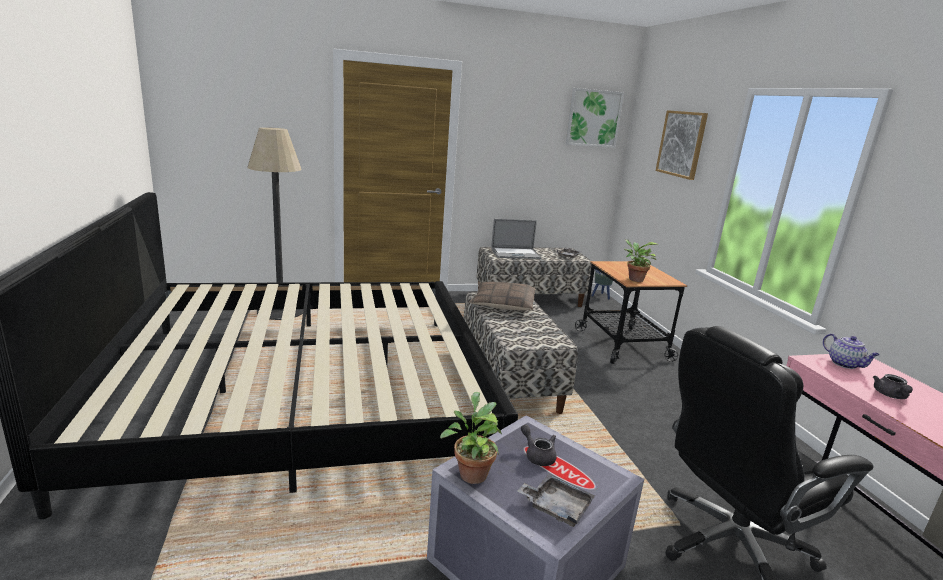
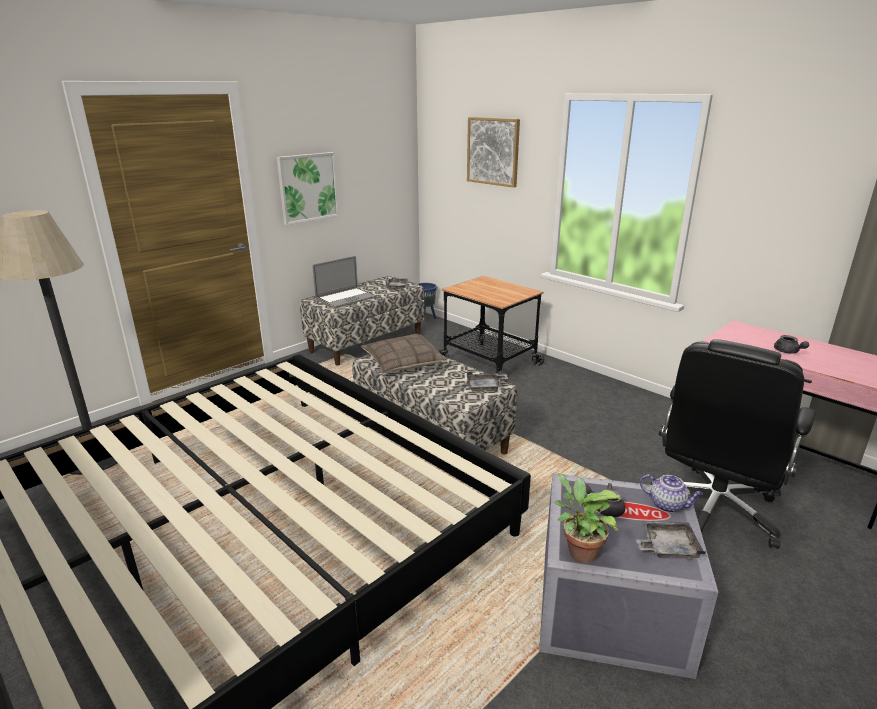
camera: 30 degrees left, 5 degrees up
picture [566,88,624,148] -> picture moved to [277,152,339,225]
potted plant [624,240,658,282] -> none
teapot [823,333,880,369] -> teapot moved to [640,474,703,512]
none -> grey tray [467,371,508,391]

